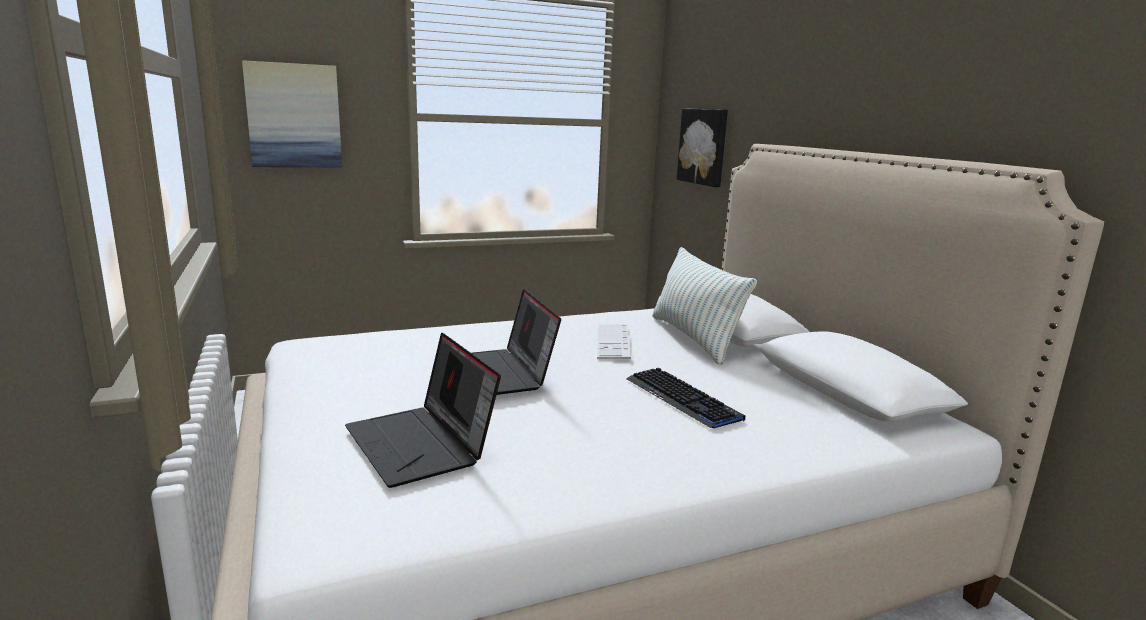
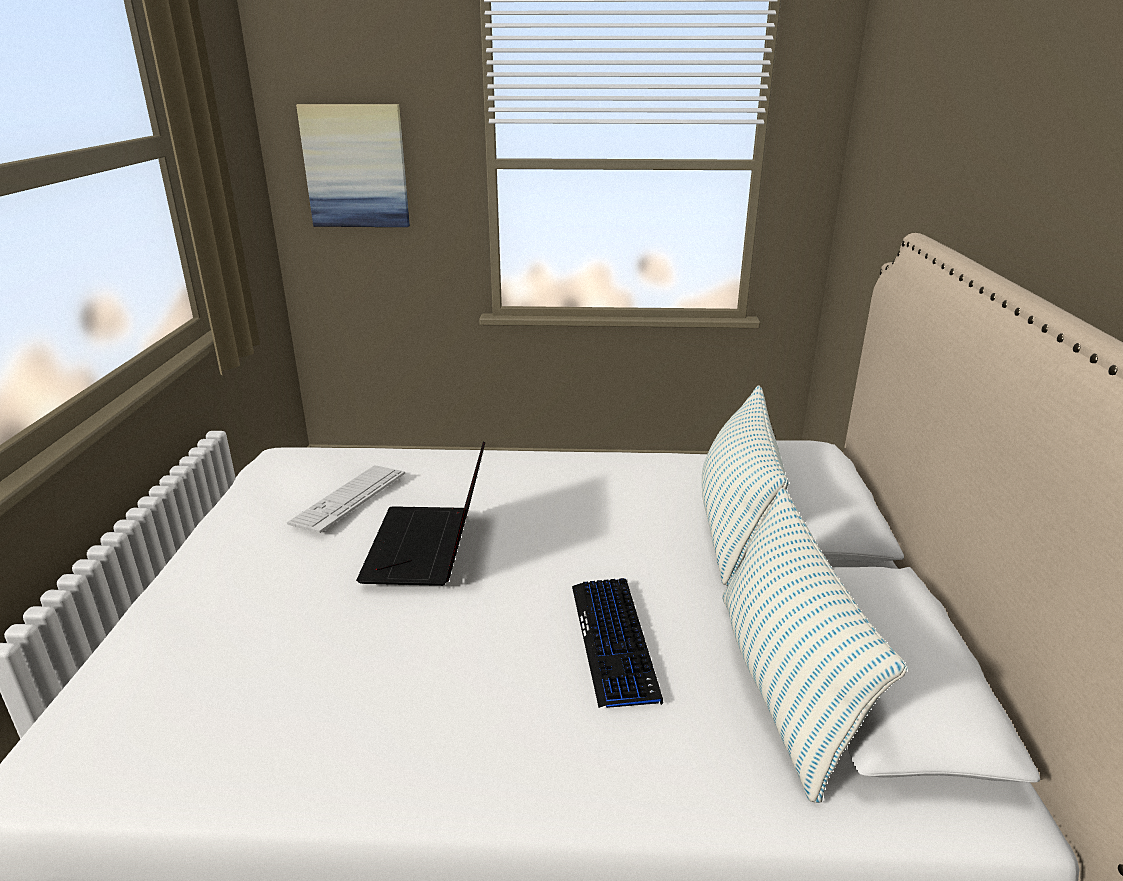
camera: 25 degrees right, 10 degrees up
laptop [345,333,501,488] -> none
keyboard [597,324,631,359] -> keyboard moved to [287,465,405,533]
picture [677,109,728,187] -> none
none -> pillow [722,487,908,803]

